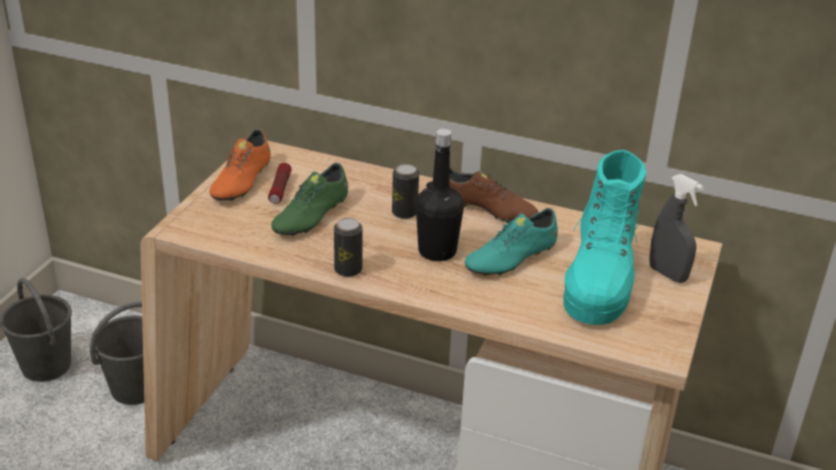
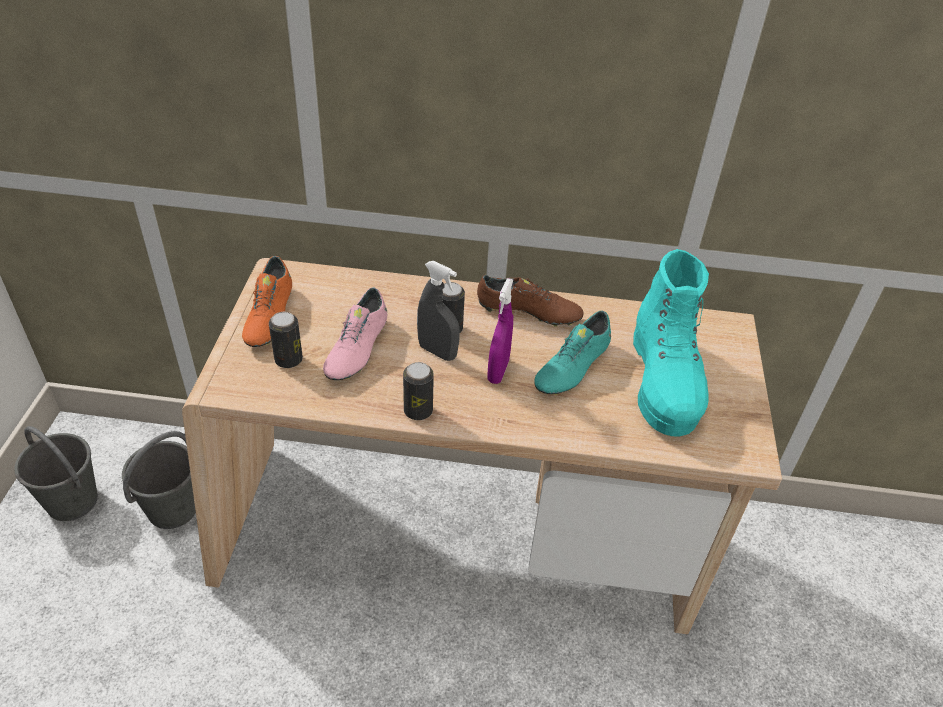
camera: 15 degrees left, 10 degrees up
flashlight [268,163,292,204] -> none
green shoe [271,163,348,236] -> pink shoe [323,287,387,380]
black bottle [416,129,464,261] -> purple spray bottle [487,278,513,384]
grey spray bottle [649,174,704,283] -> grey spray bottle moved to [417,261,460,361]
none -> can [269,312,303,368]

